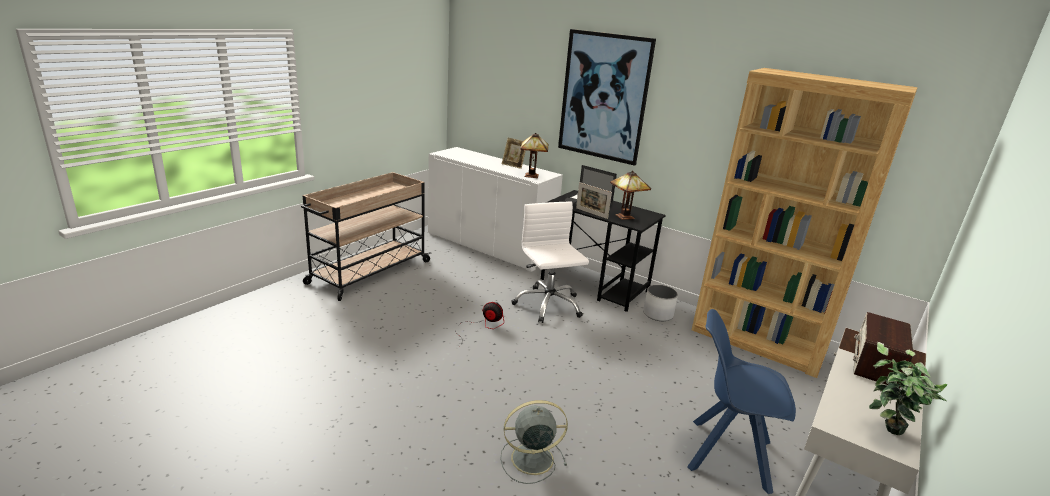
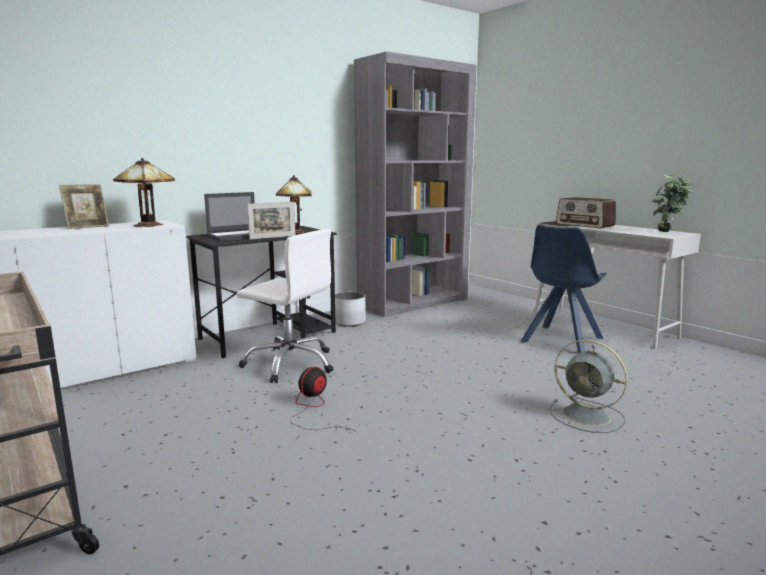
camera: 70 degrees left, 10 degrees down
grey fan [500,400,568,484] -> grey fan turned 60 degrees counterclockwise [550,340,628,433]
white office chair [512,202,589,323] -> white office chair turned 150 degrees counterclockwise [237,229,334,383]
picture [558,29,656,166] -> none
brown bookcase [692,68,918,378] -> grey bookcase [354,51,477,317]

